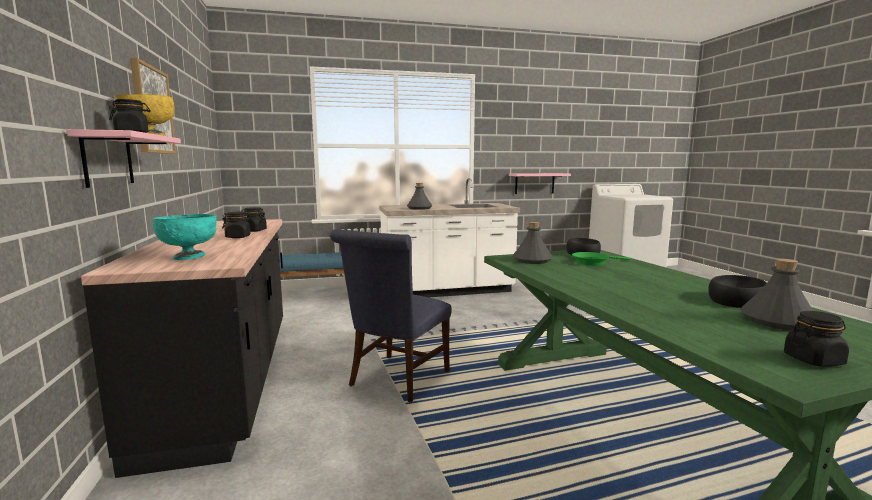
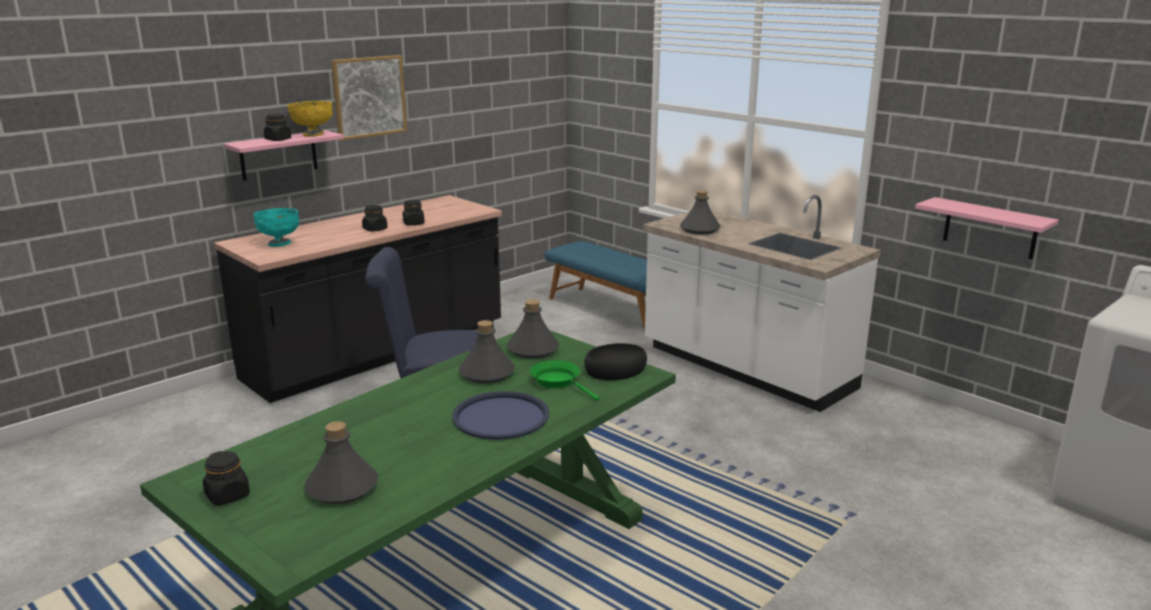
camera: 60 degrees right, 10 degrees up
black bowl [708,275,767,308] -> none
none -> blue tray [452,391,549,440]
none -> grey bottle [459,320,515,383]

